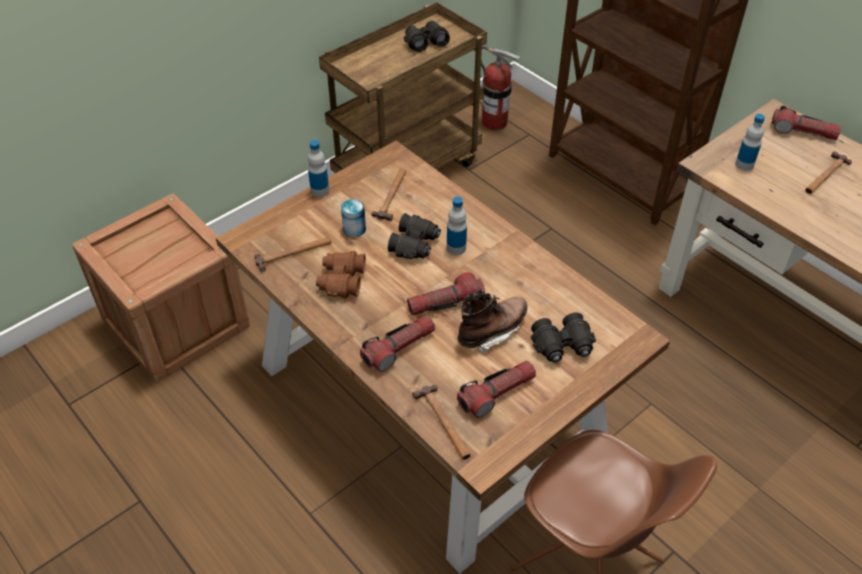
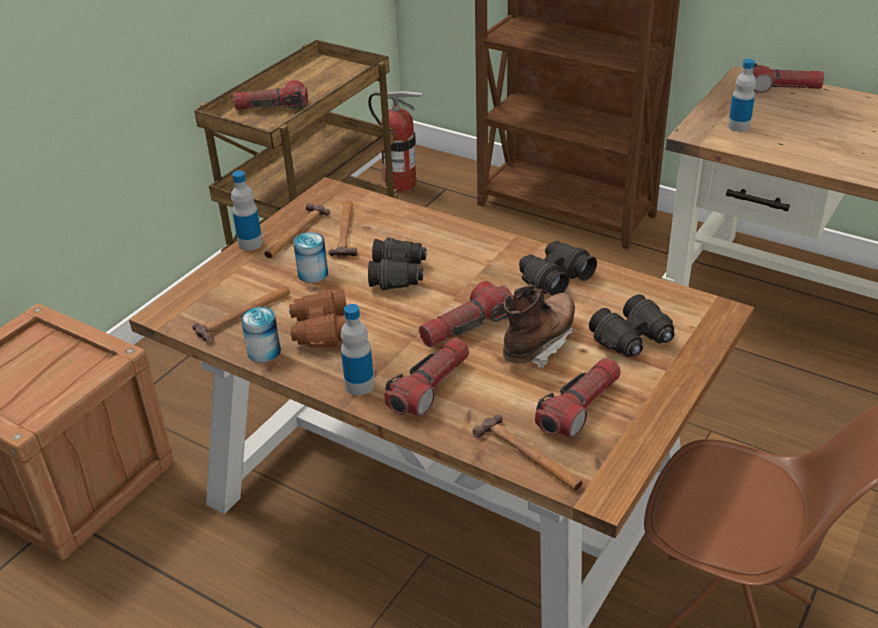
camera: 15 degrees left, 10 degrees down
black binoculars [404,21,450,52] -> black binoculars moved to [519,241,597,296]
bottle [447,196,467,255] -> bottle moved to [341,304,374,395]
hammer [805,151,852,194] -> hammer moved to [264,203,330,258]
none -> flashlight [233,80,308,110]
none -> can [241,307,281,363]

